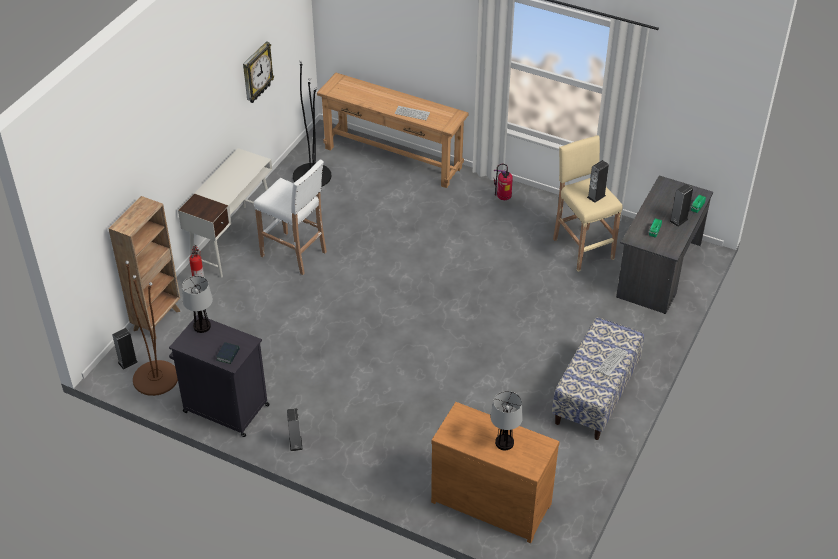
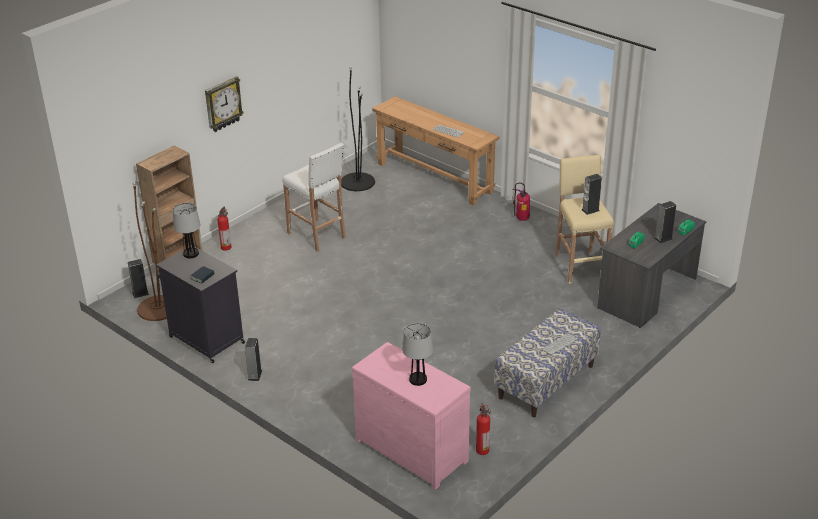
camera: 15 degrees right, 10 degrees down
white desk [178,148,275,278] -> none
wall clock [243,41,274,103] -> wall clock moved to [205,76,244,132]
brown dresser [431,402,560,543] -> pink dresser [352,342,471,490]
none -> fire extinguisher [476,403,491,455]

